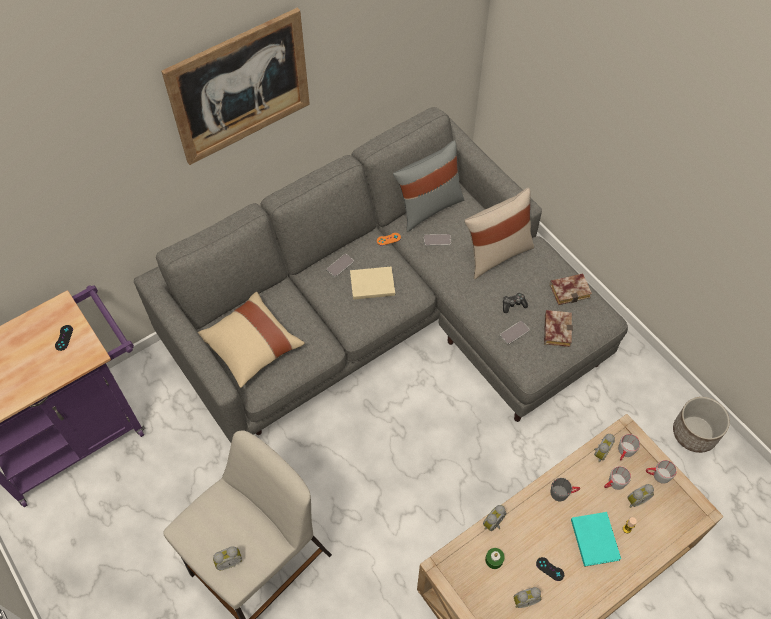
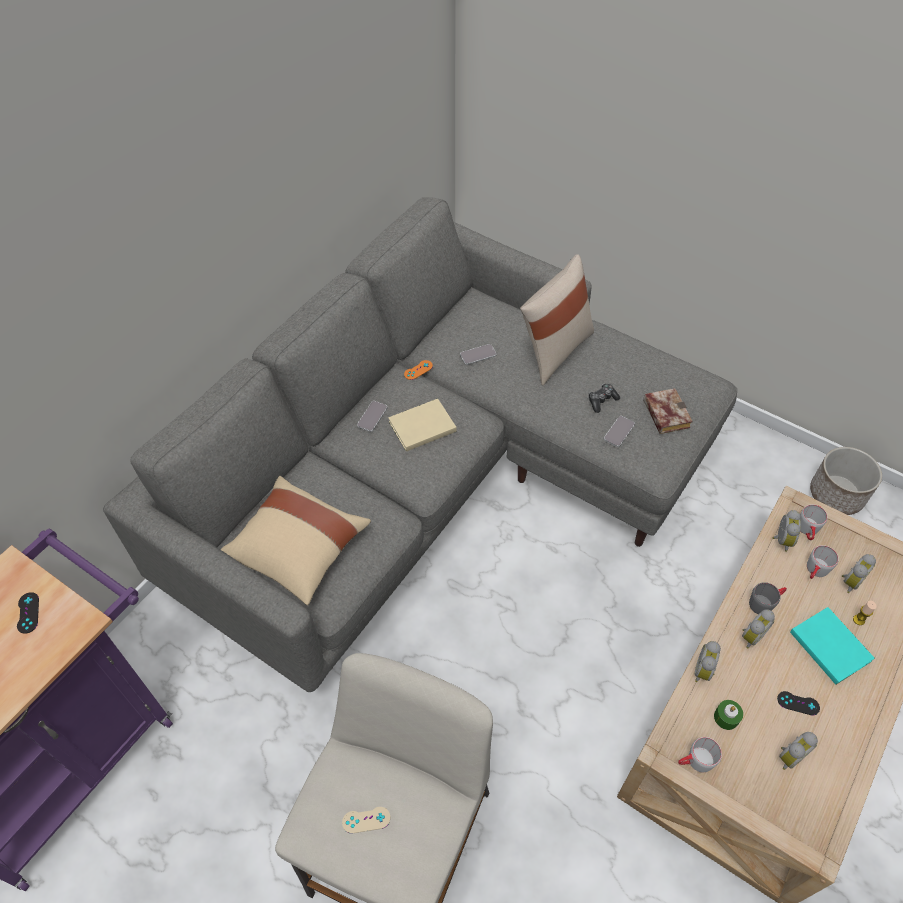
camera: 20 degrees left, 5 degrees down
picture [161,8,310,165] -> none
alarm clock [213,546,242,571] -> alarm clock moved to [742,609,775,649]
grey pillow [393,141,464,232] -> none
book [550,273,592,305] -> none
grey mug [646,460,677,484] -> grey mug moved to [678,737,722,772]
none -> beige game controller [342,807,390,834]

